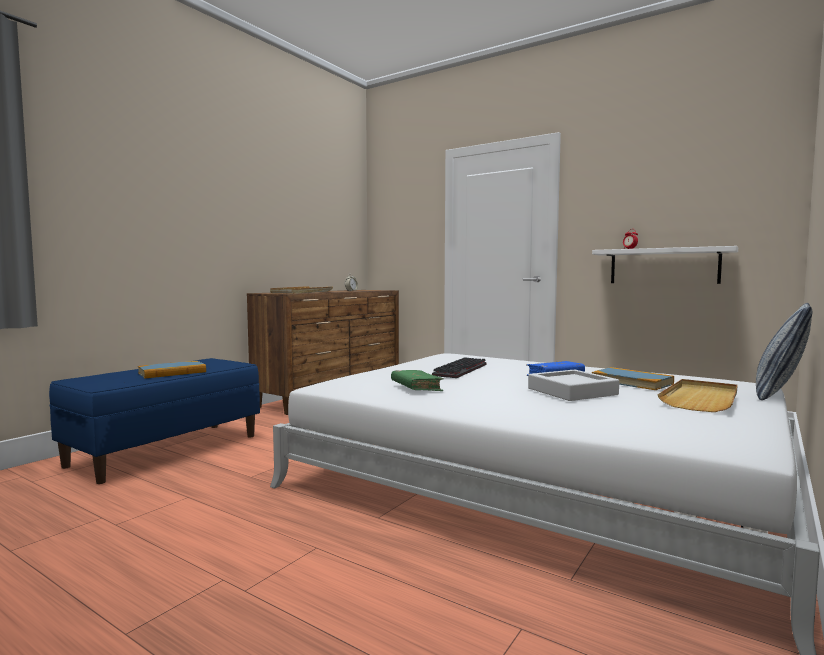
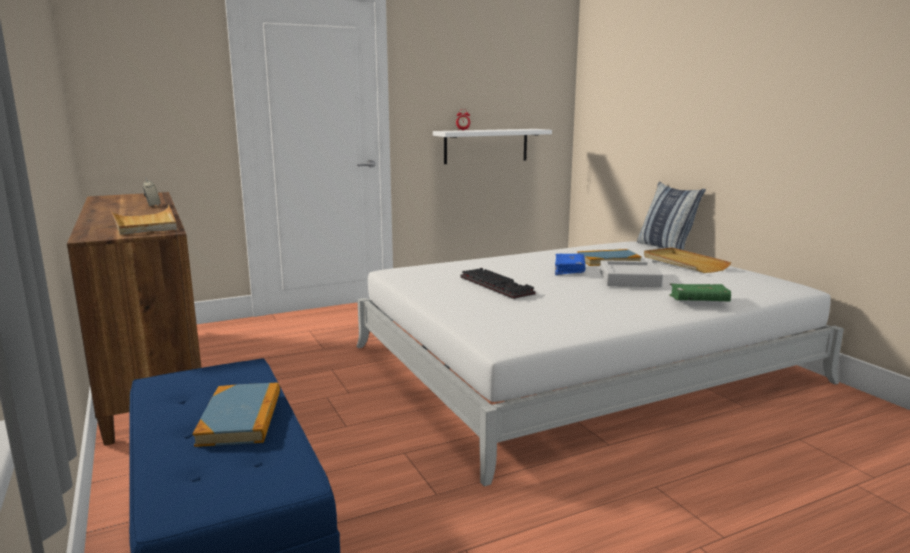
camera: 60 degrees left, 10 degrees up
green book [391,370,444,391] -> green book moved to [669,284,731,302]

